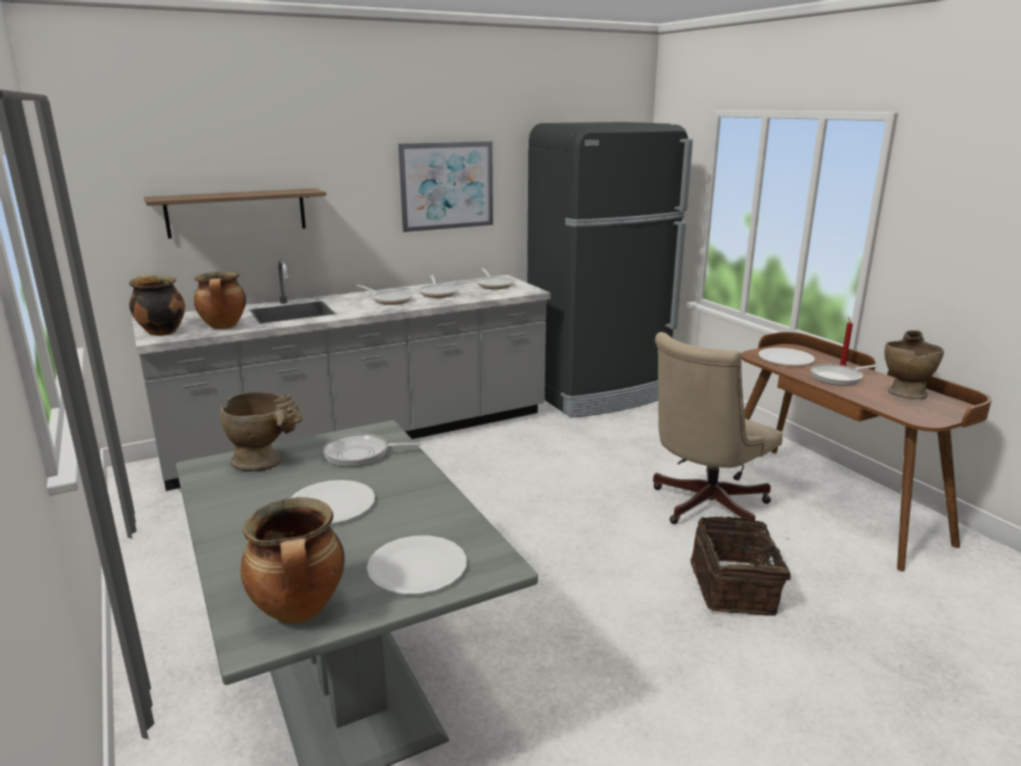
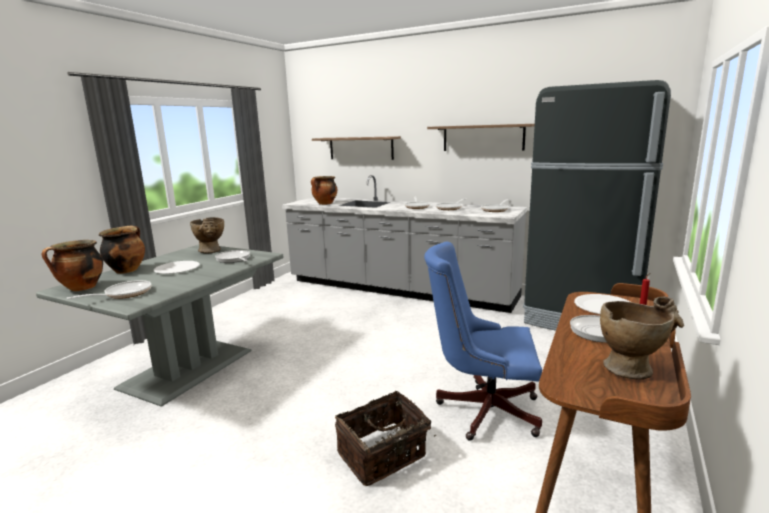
camera: 55 degrees right, 5 degrees down
cooking pot [129,275,185,336] -> cooking pot moved to [99,225,145,274]
white plate [367,535,467,595] -> frying pan [67,280,152,299]
picture [398,141,493,232] -> shelf [427,124,535,151]
beige office chair [653,332,783,524] -> blue office chair [424,242,542,441]

